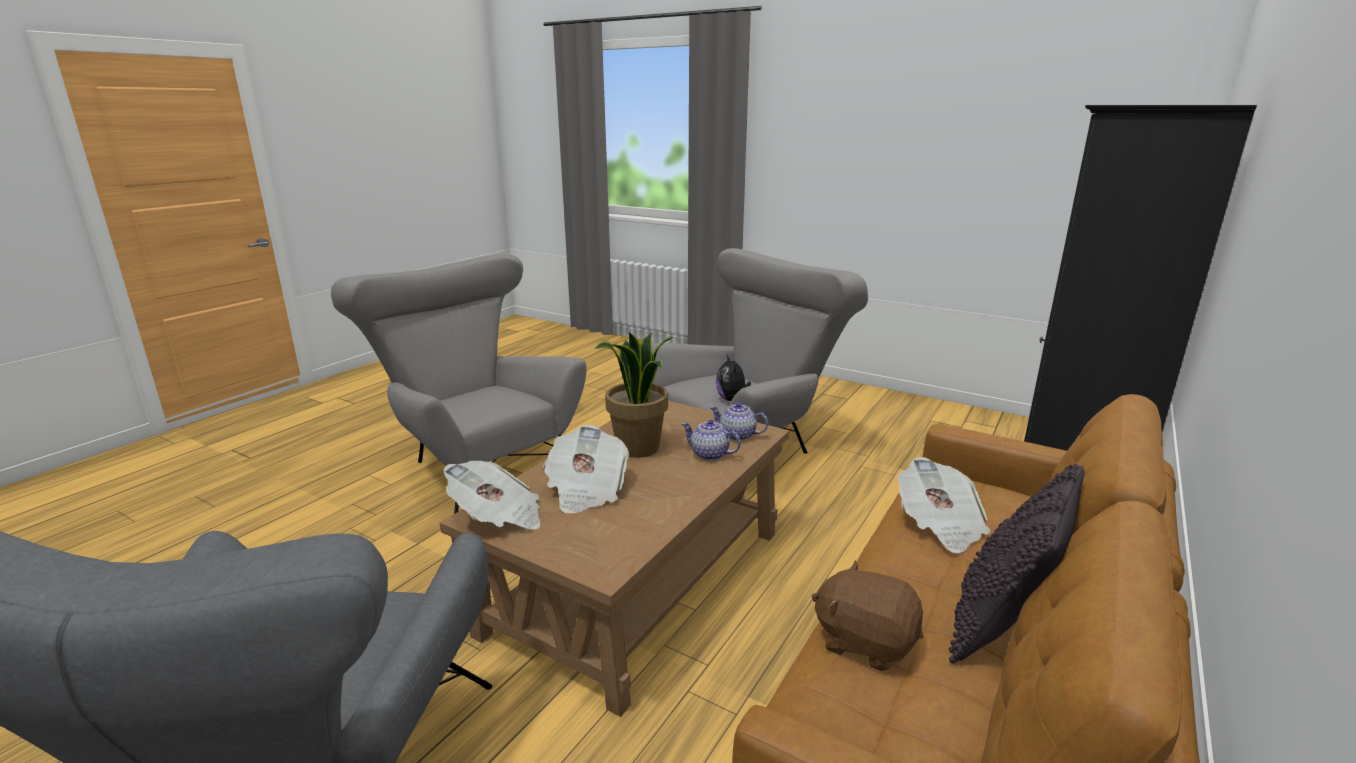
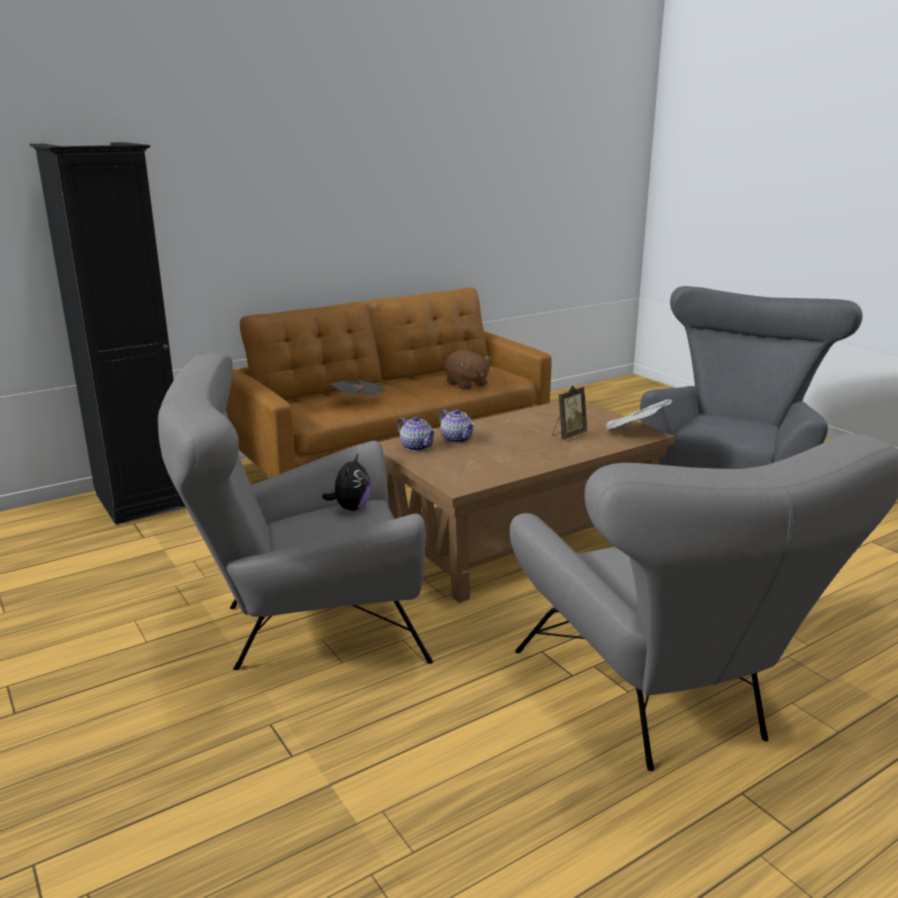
camera: 155 degrees left, 0 degrees up
newspaper [543,425,629,514] -> picture frame [552,385,587,440]
potted plant [595,332,673,458] -> none
black pillow [949,464,1085,664] -> none

